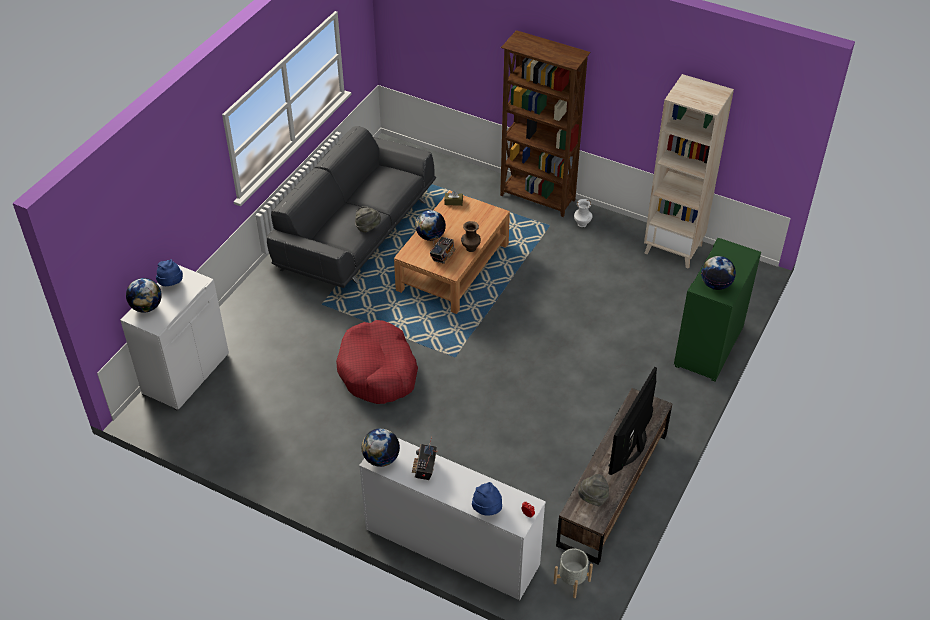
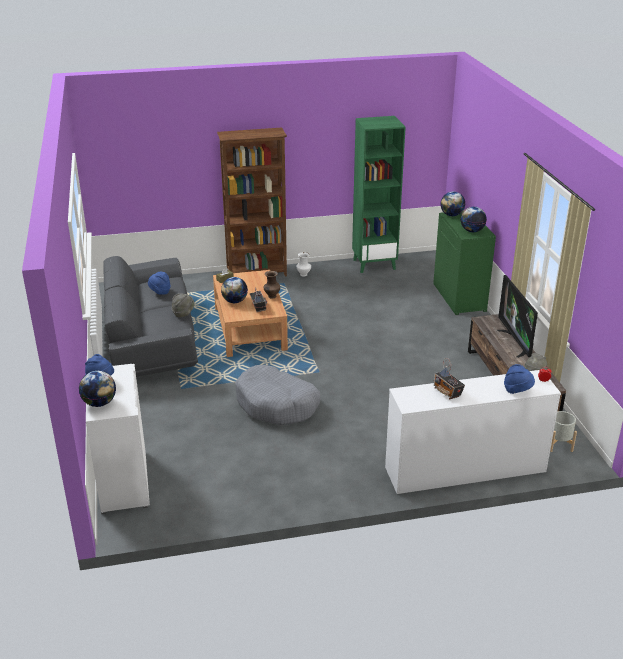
camera: 40 degrees left, 15 degrees down
red dog bed [336,320,418,404] -> grey dog bed [235,365,320,425]
globe [361,428,400,467] -> globe moved to [440,191,465,216]
beige bookcase [644,74,734,269] -> green bookcase [352,116,406,273]
none -> blue hat [148,272,171,295]

